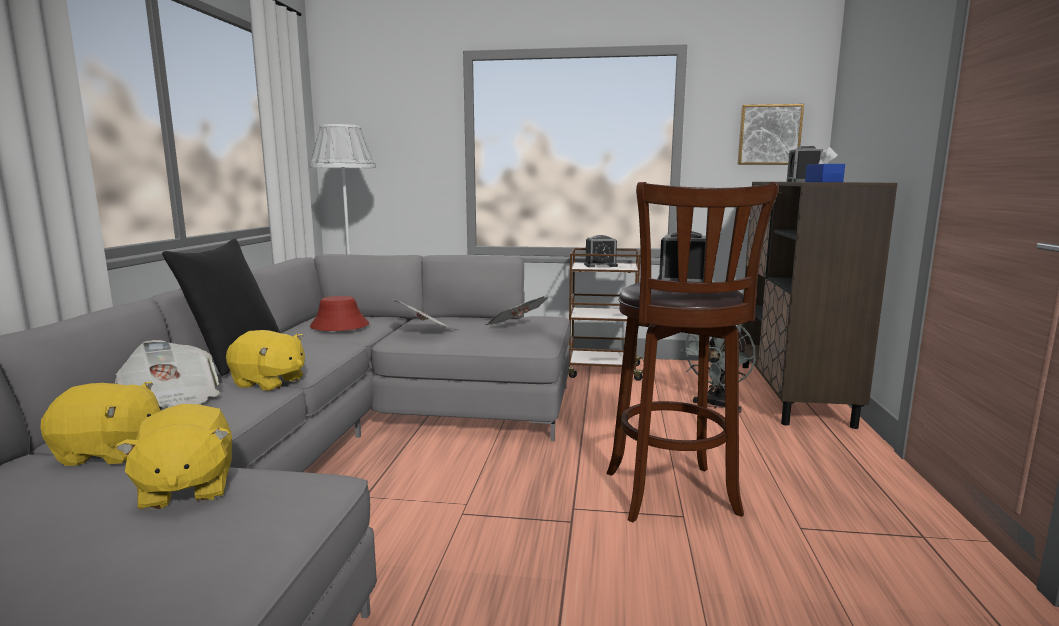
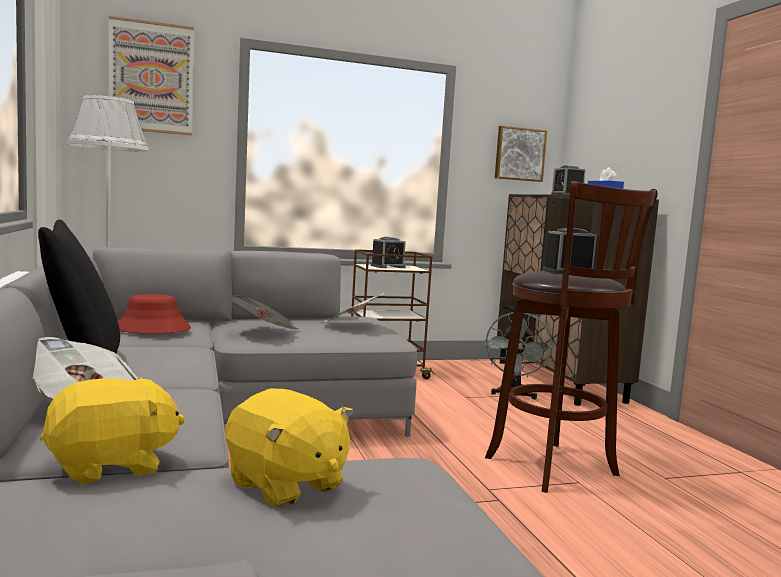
camera: 25 degrees left, 5 degrees down
yellow plush toy [226,330,305,391] -> none
none -> picture [109,16,194,135]

